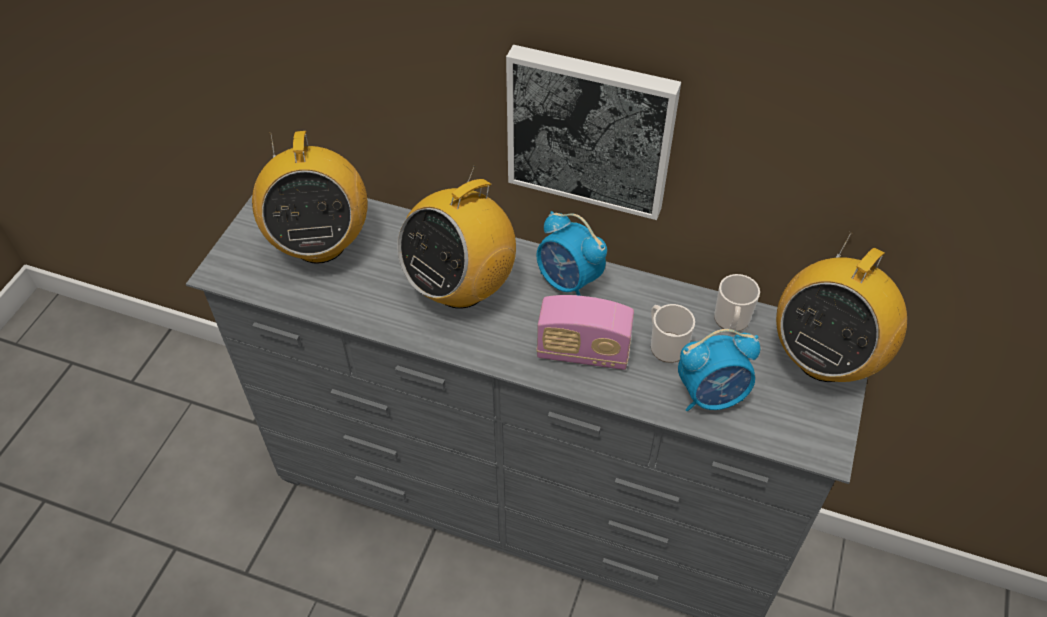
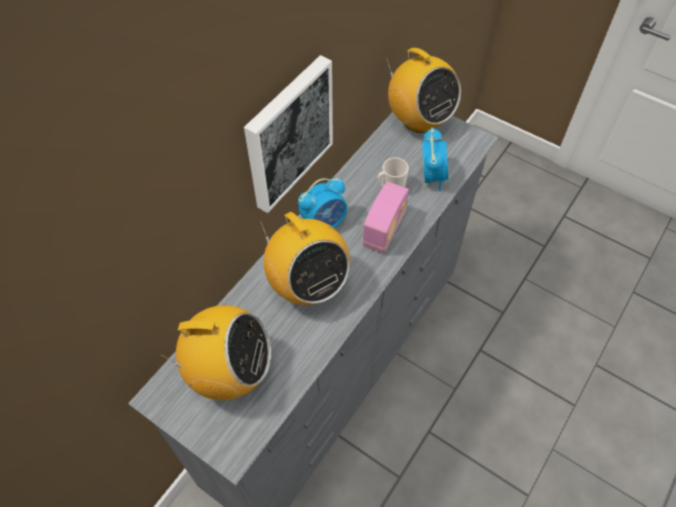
camera: 75 degrees left, 5 degrees up
mug [714,274,760,332] -> none

